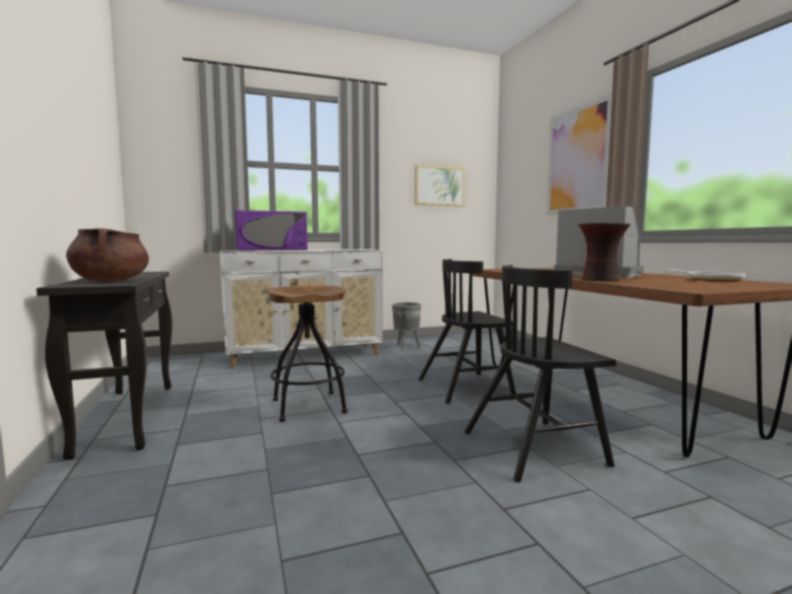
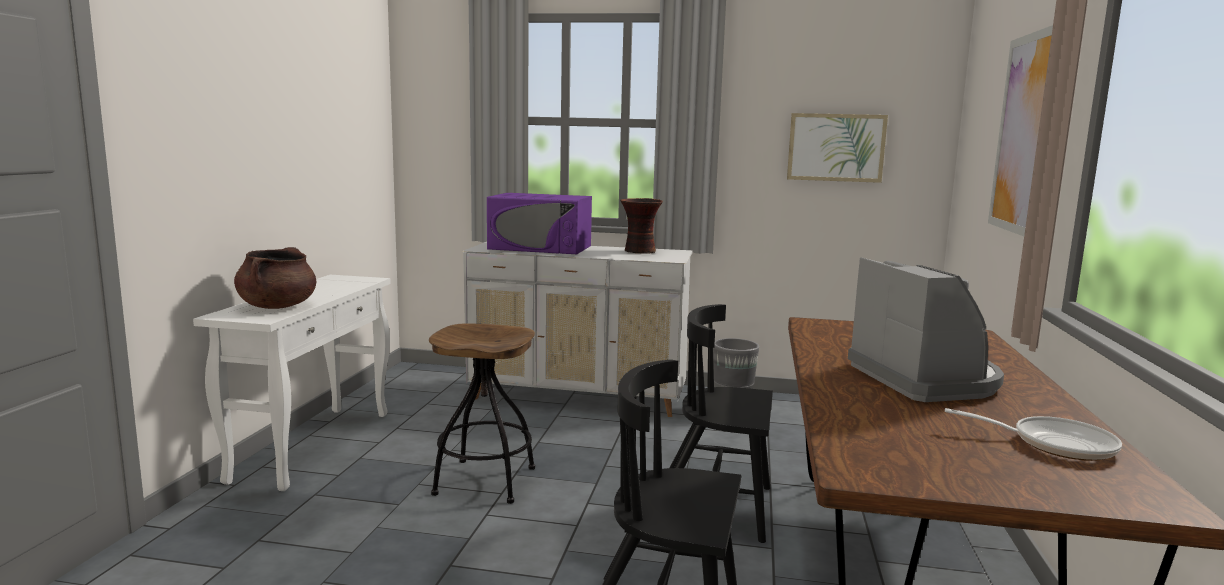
camera: 30 degrees right, 5 degrees up
black console table [36,271,172,460] -> white console table [193,275,391,491]
vase [579,223,630,282] -> vase moved to [620,198,663,254]

